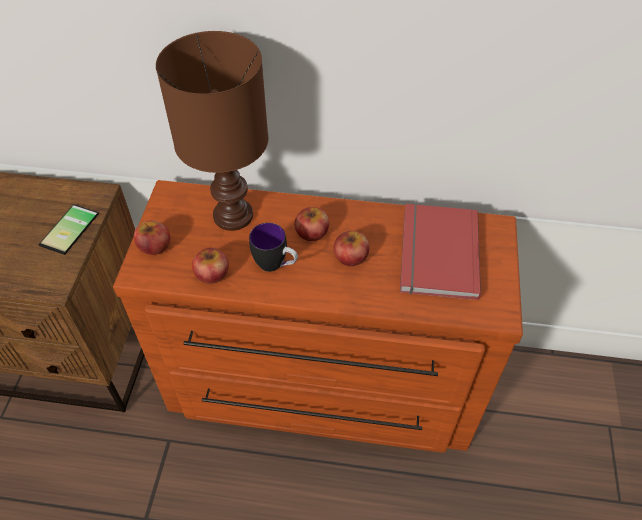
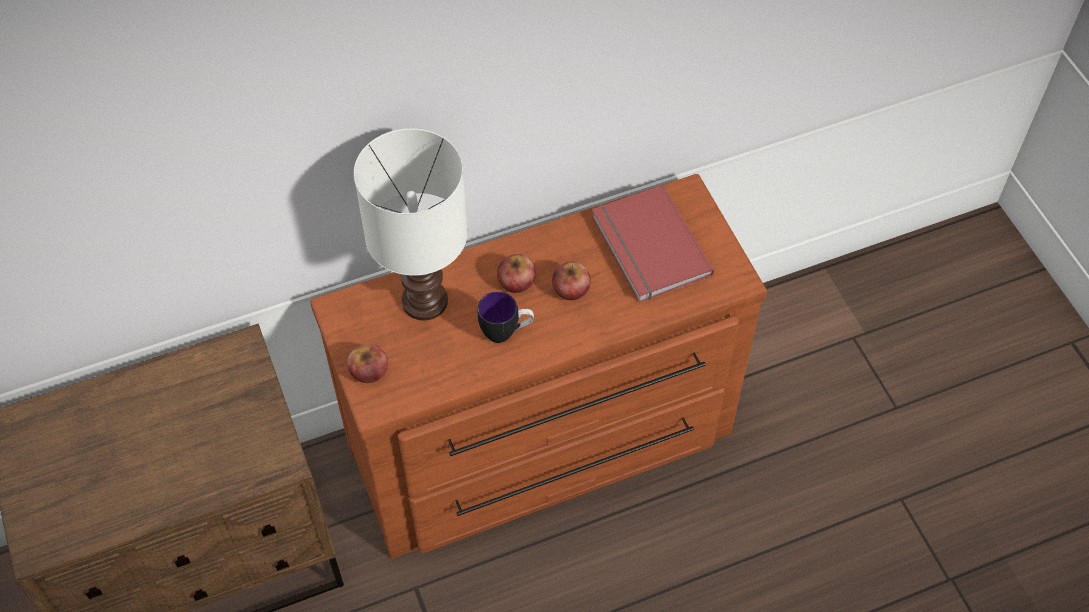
camera: 30 degrees left, 5 degrees up
phone [38,204,99,255] -> none
brown table lamp [156,31,268,231] -> white table lamp [354,128,468,321]
apple [192,248,229,284] -> none

